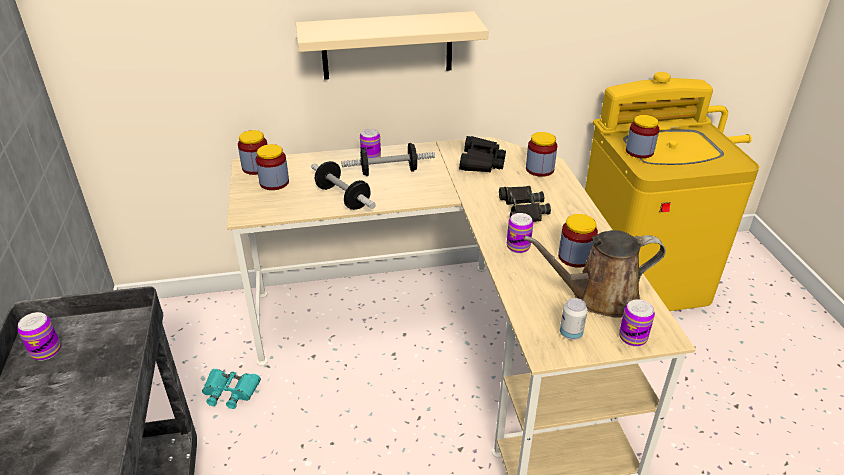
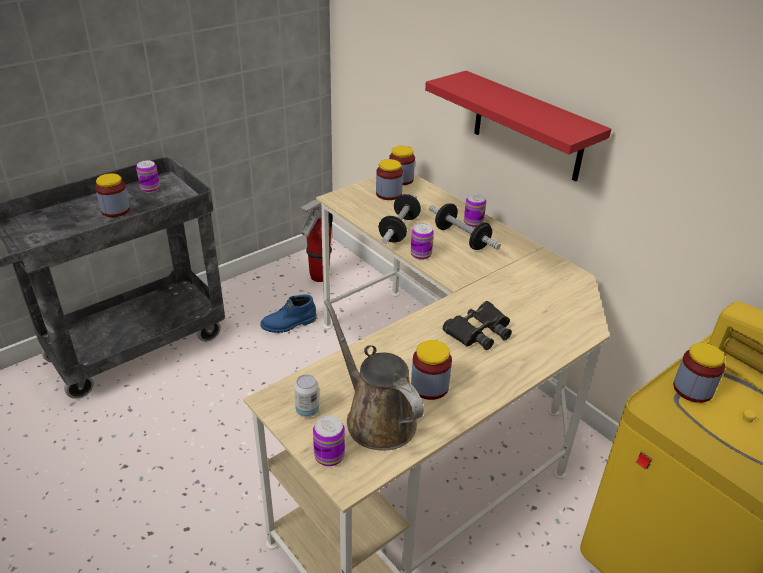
camera: 60 degrees right, 0 degrees up
turquoise binoculars [202,369,261,409] -> blue boot [260,294,317,333]
beige shelf [296,11,489,80] -> red shelf [425,71,611,181]
black binoculars [459,136,506,173] -> none
can [507,213,533,253] -> can moved to [411,224,434,260]
jar [526,132,557,177] -> jar moved to [95,173,130,217]
none -> fire extinguisher [298,200,332,282]

